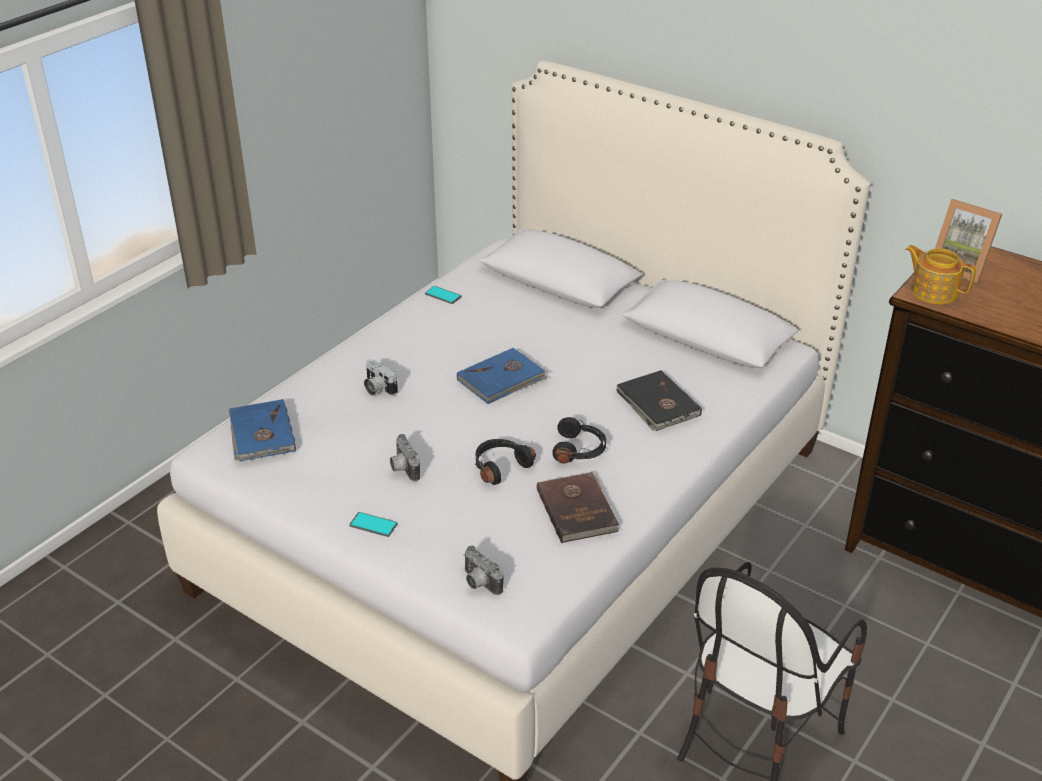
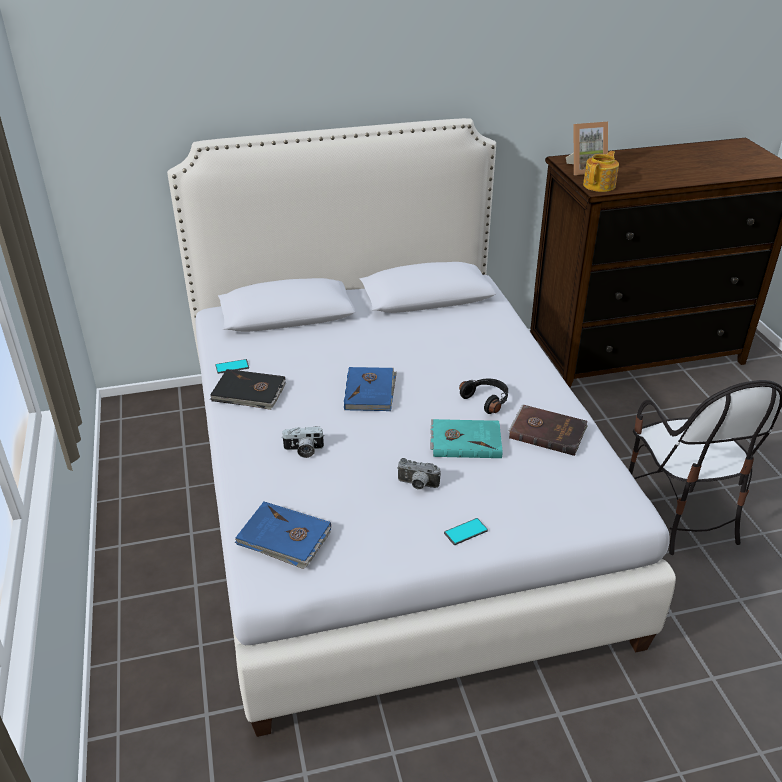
camera: 50 degrees left, 0 degrees up
camera [463,546,504,595] -> none
black headphones [475,439,536,485] -> turquoise book [430,419,503,458]
black book [616,370,702,431] -> black book moved to [210,369,286,410]
teapot [905,245,976,304] -> teapot turned 135 degrees clockwise [583,151,619,192]

